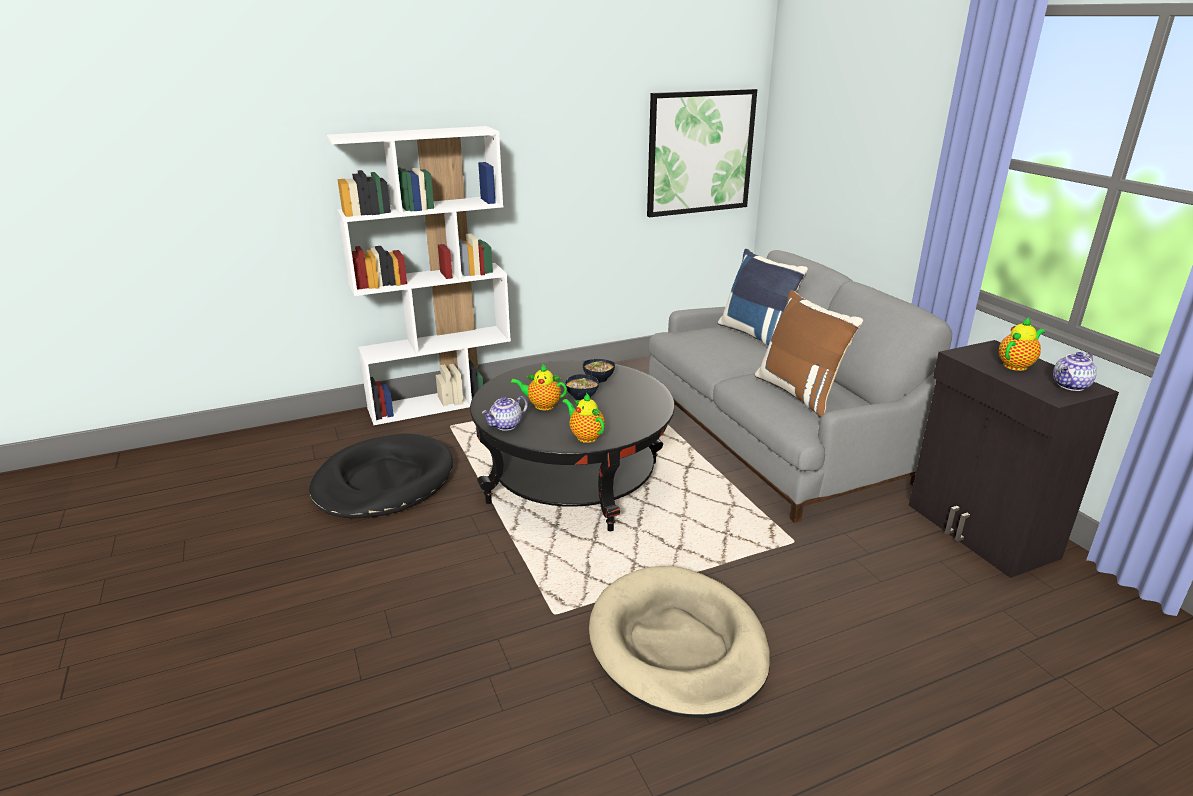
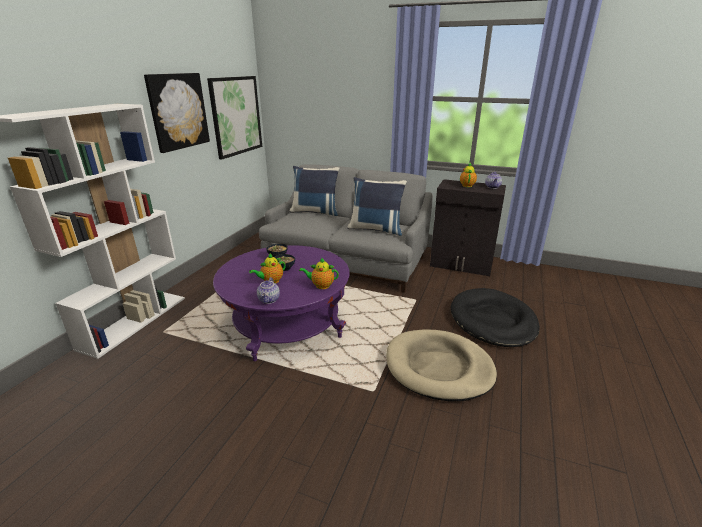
camera: 45 degrees left, 0 degrees up
black dog bed [309,433,453,518] -> black dog bed moved to [451,288,540,347]
black coffee table [470,360,675,531] -> purple coffee table [213,245,350,361]
brown pillow [755,290,863,417] -> blue pillow [347,177,407,236]
none -> picture [144,73,210,153]

